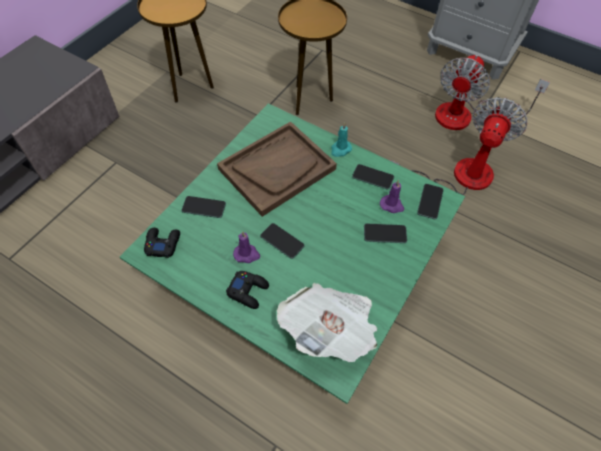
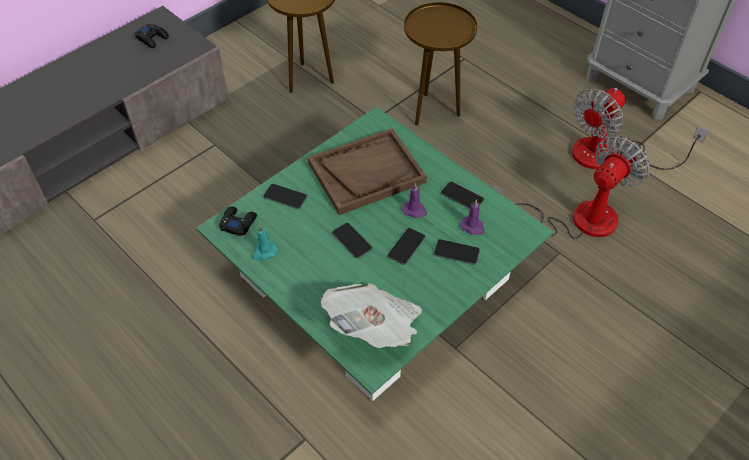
camera: 15 degrees right, 5 degrees down
black game controller [226,271,269,309] -> black game controller moved to [135,24,169,48]
purple candle [233,231,260,263] -> purple candle moved to [402,183,427,218]
turquoise candle [331,122,352,157] -> turquoise candle moved to [252,225,277,261]
phone [417,184,444,219] -> phone moved to [387,228,426,265]

